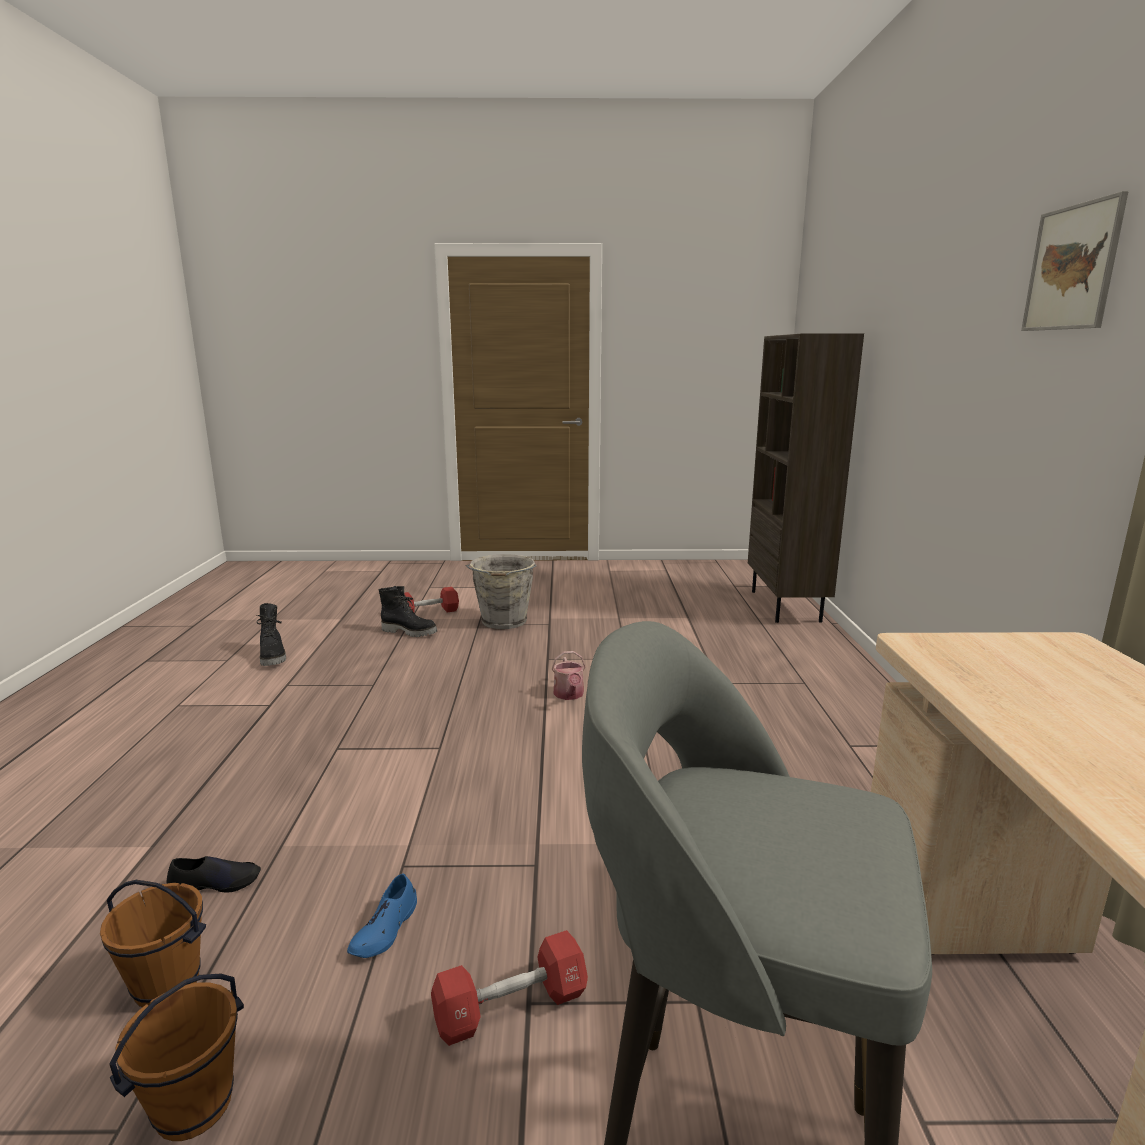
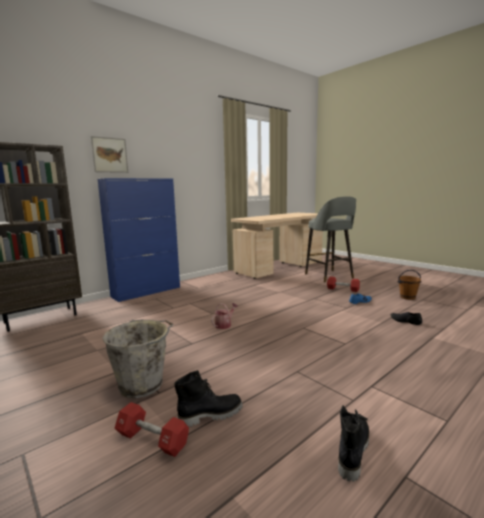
camera: 130 degrees left, 5 degrees down
brown bucket [100,880,206,1007] -> none
black boot [379,586,437,637] -> black boot turned 90 degrees clockwise [174,370,243,427]
picture [1021,191,1129,331] -> picture moved to [91,136,128,173]
none -> blue cabinet [98,178,180,302]

